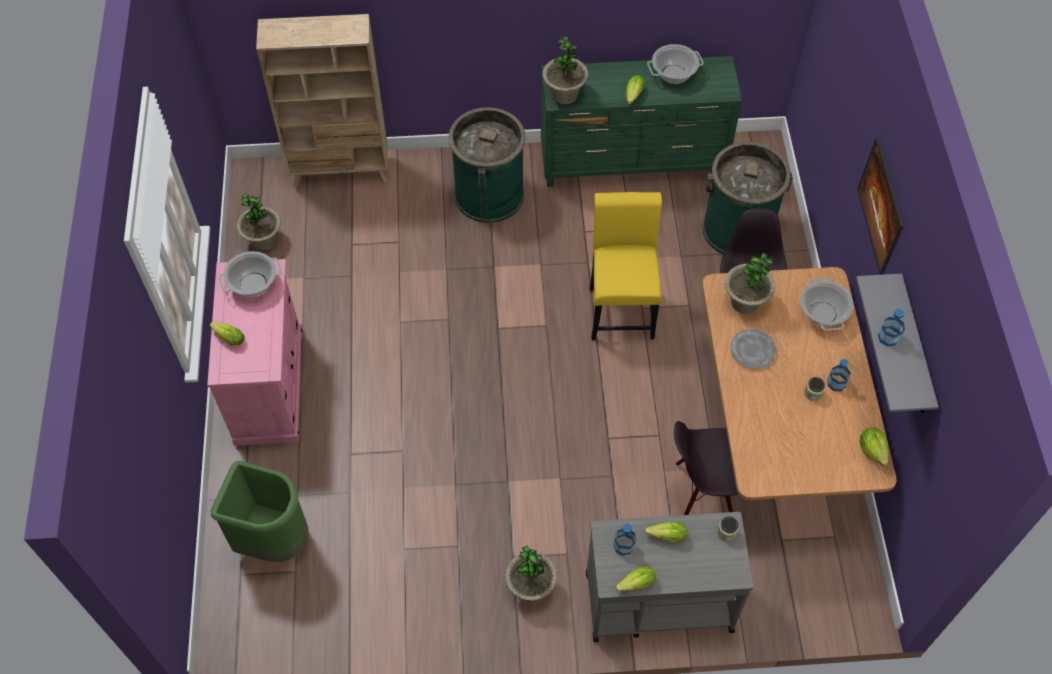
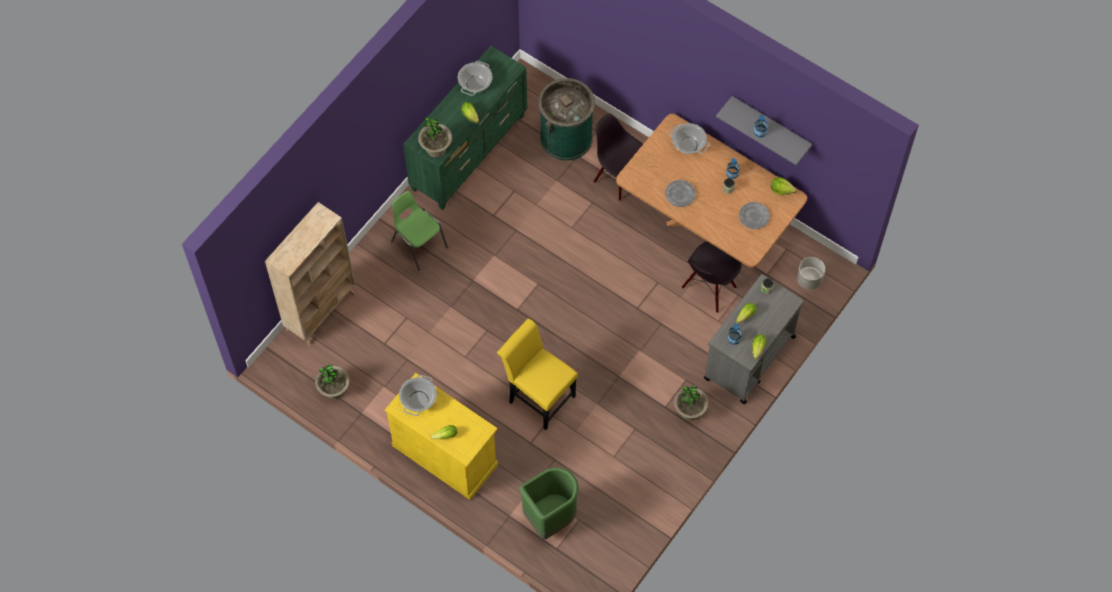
camera: 50 degrees left, 5 degrees up
pink cabinet [207,259,302,446] -> yellow cabinet [385,373,498,500]
green trash can [448,107,526,223] -> green chair [391,191,448,271]
yellow chair [590,192,662,340] -> yellow chair moved to [497,319,578,430]
potted plant [725,253,775,314] -> none
picture [857,138,904,275] -> none
none -> grey plate [739,202,770,229]
none -> grey planter [797,257,825,289]

